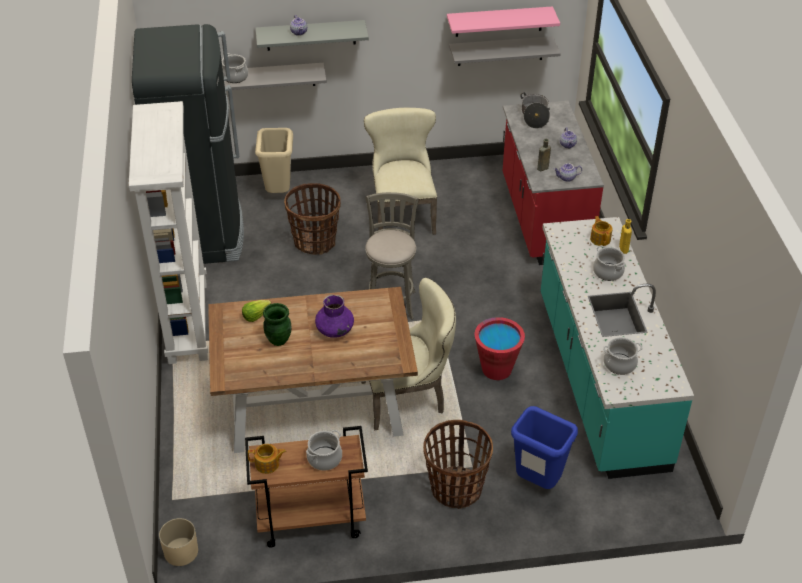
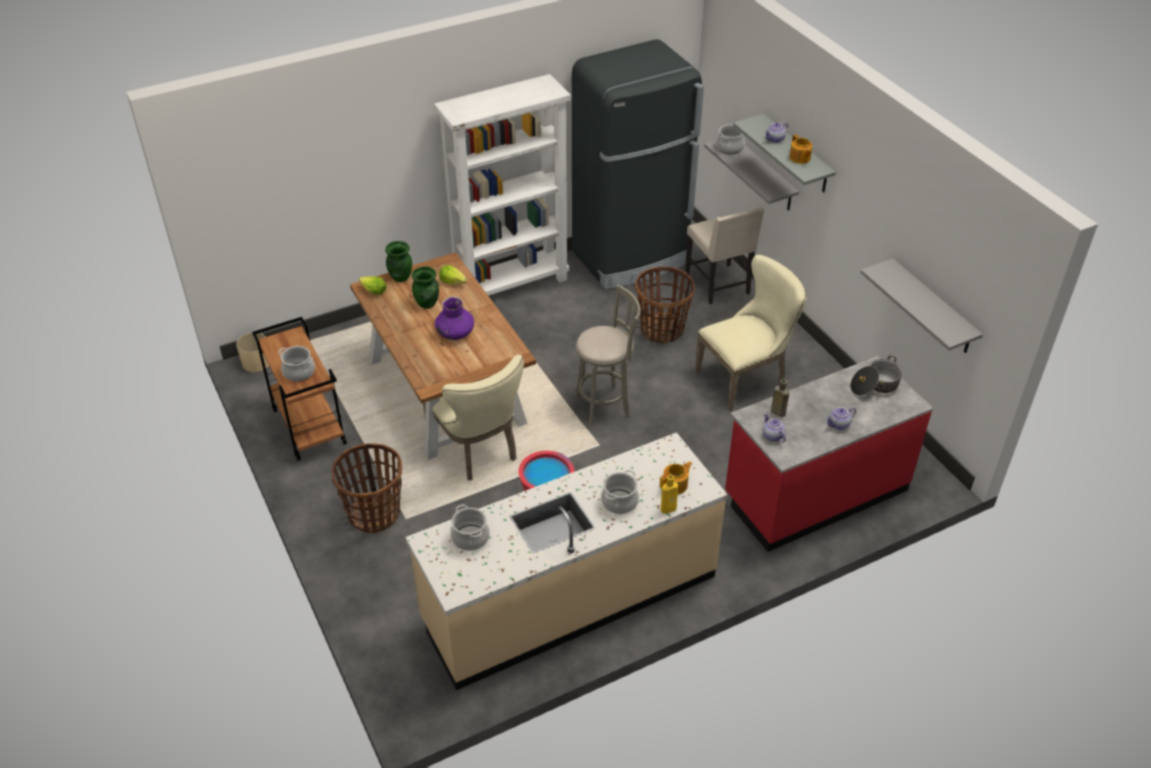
camera: 70 degrees right, 0 degrees up
teapot [248,444,286,474] -> teapot moved to [789,134,812,164]
beige trash can [255,128,293,193] -> beige chair [685,207,764,304]
pink shelf [447,6,560,37] -> none
blue trash can [511,406,578,489] -> none
turquoise counter [541,217,694,479] -> beige counter [405,432,728,690]
none -> lettuce [359,276,387,295]
none -> green vase [385,241,412,282]

